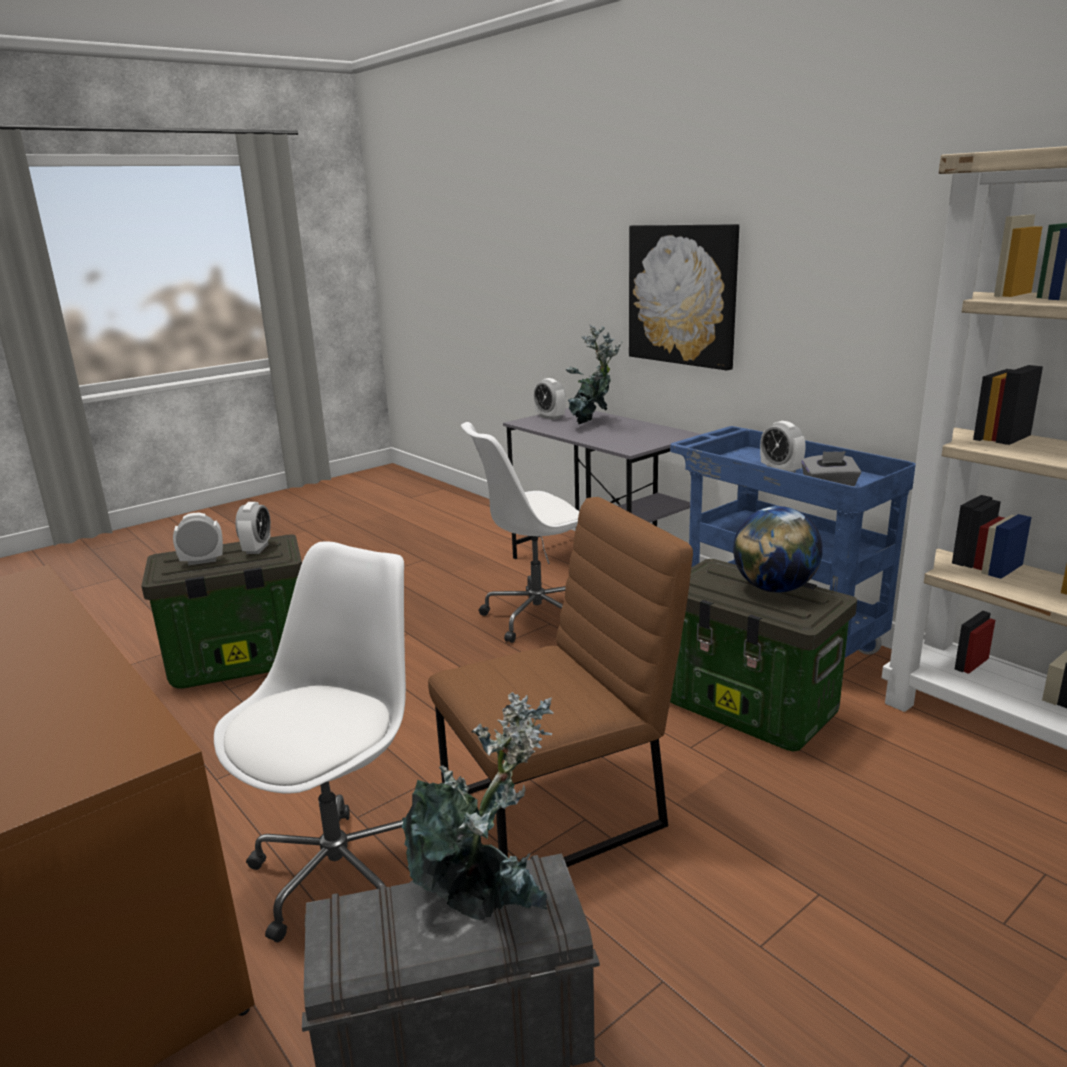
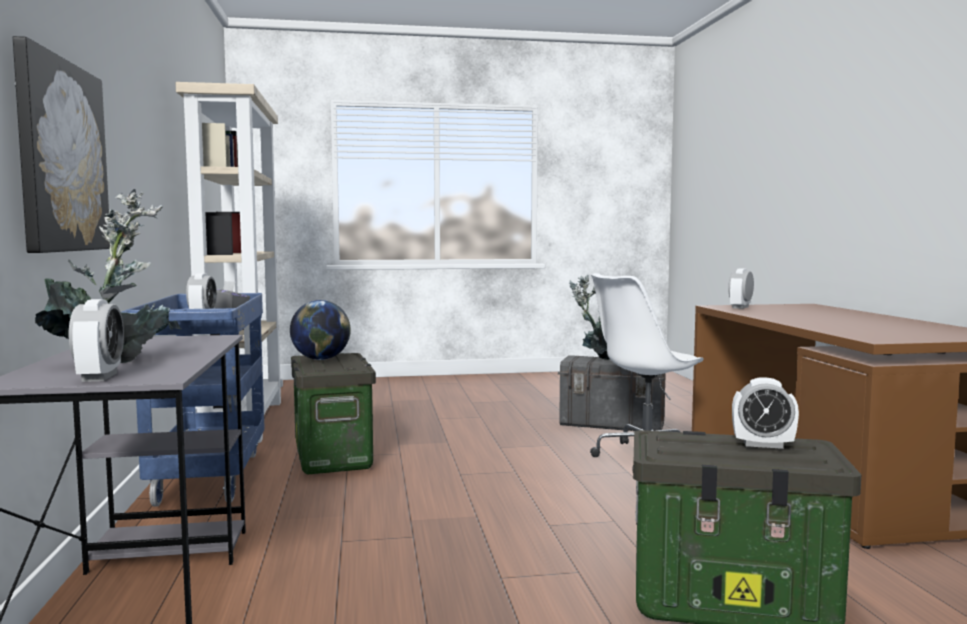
camera: 150 degrees left, 15 degrees down
alarm clock [235,502,271,554] -> alarm clock moved to [728,268,754,309]
brown chair [428,497,693,867] -> none
white office chair [461,422,579,643] -> none

